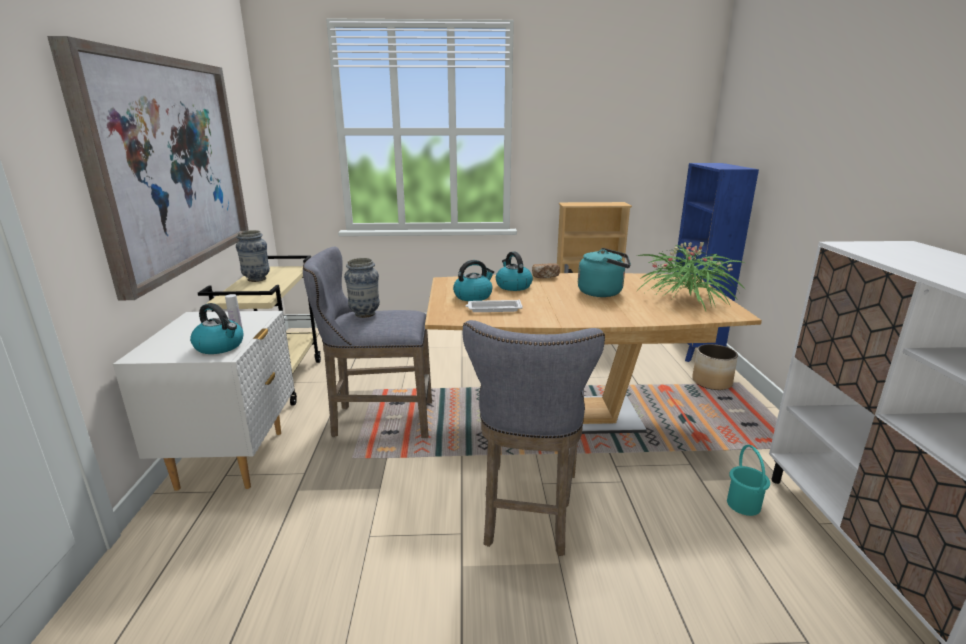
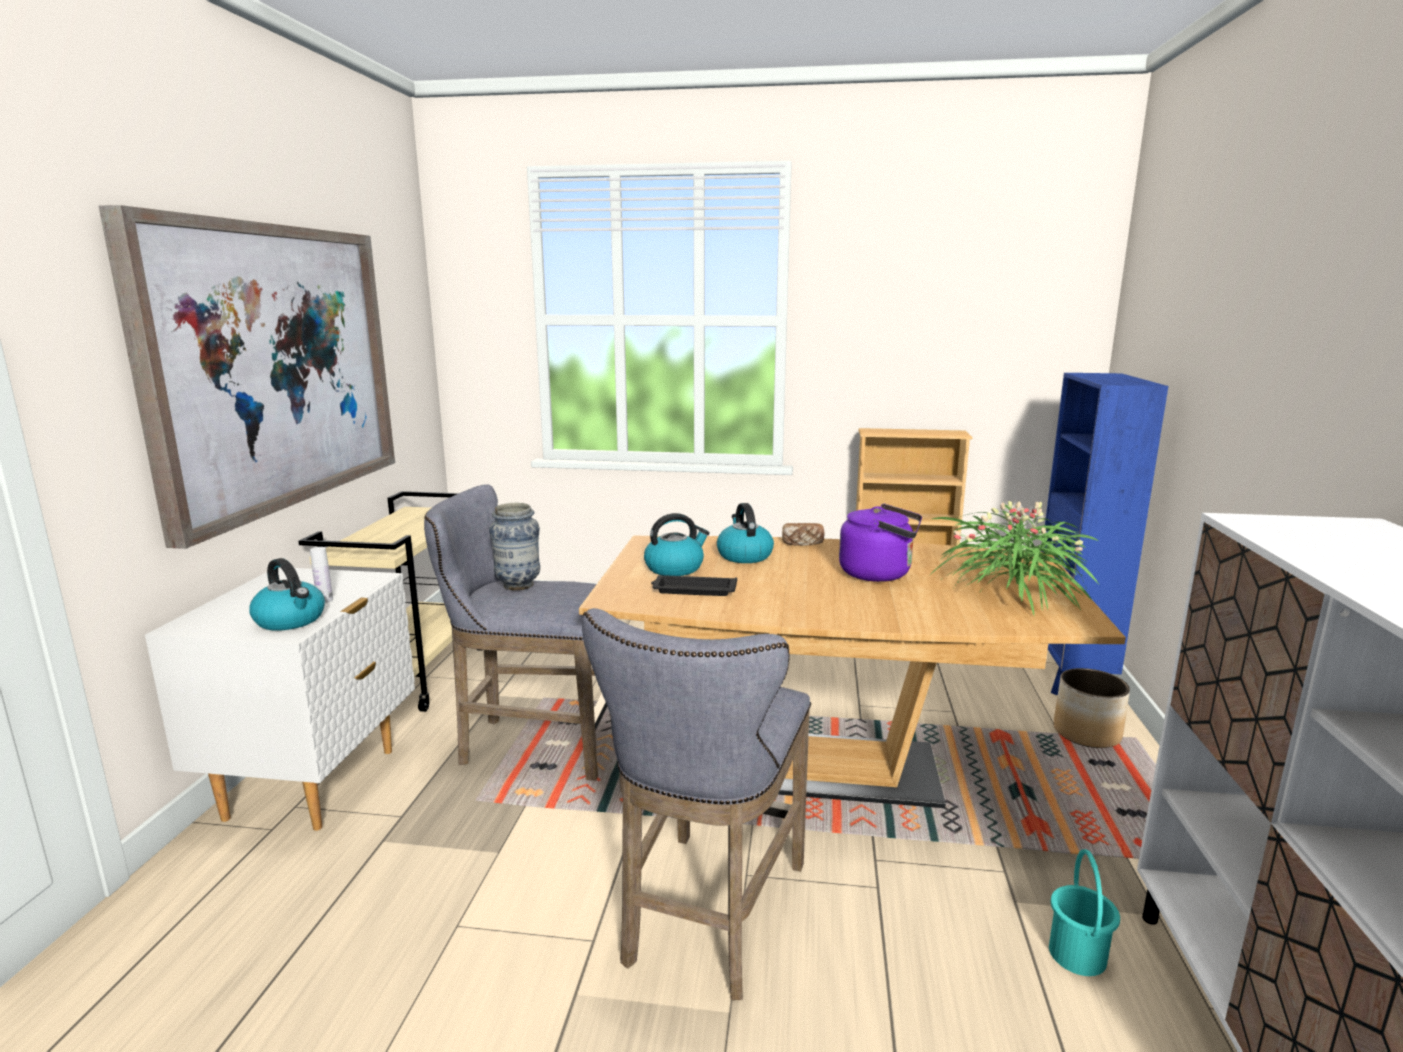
camera: 10 degrees right, 5 degrees down
vase [236,230,270,282] -> none
white tray [466,300,523,312] -> black tray [651,575,737,596]
turquoise kettle [578,248,631,297] -> purple kettle [839,503,922,582]

